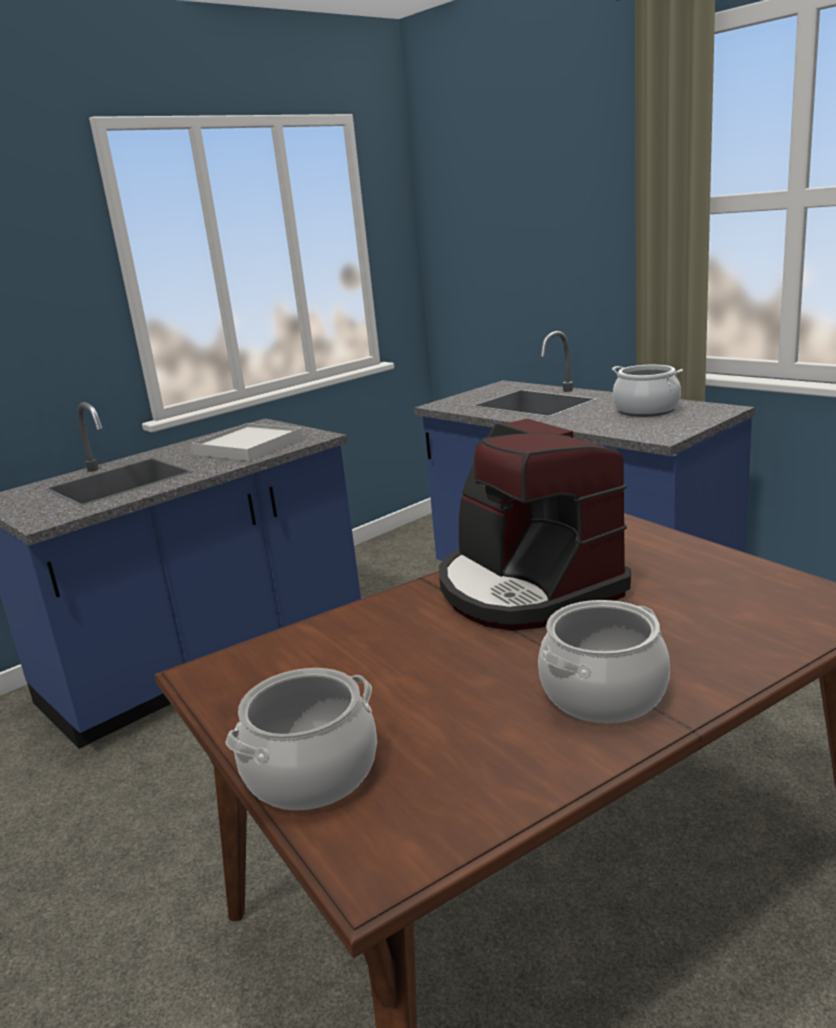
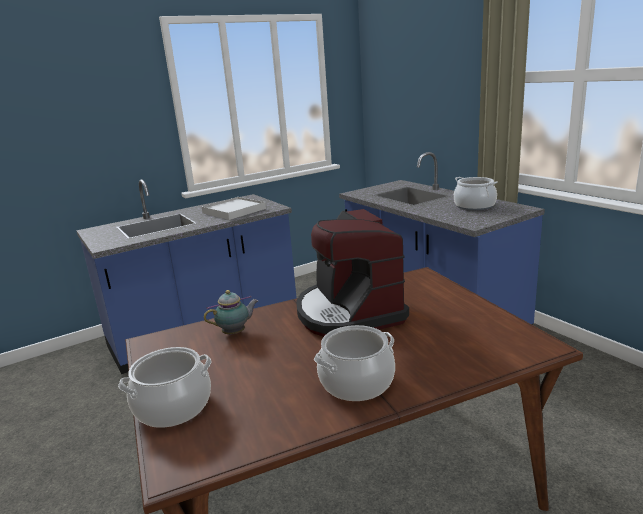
camera: 10 degrees right, 0 degrees up
none -> teapot [204,290,258,335]

